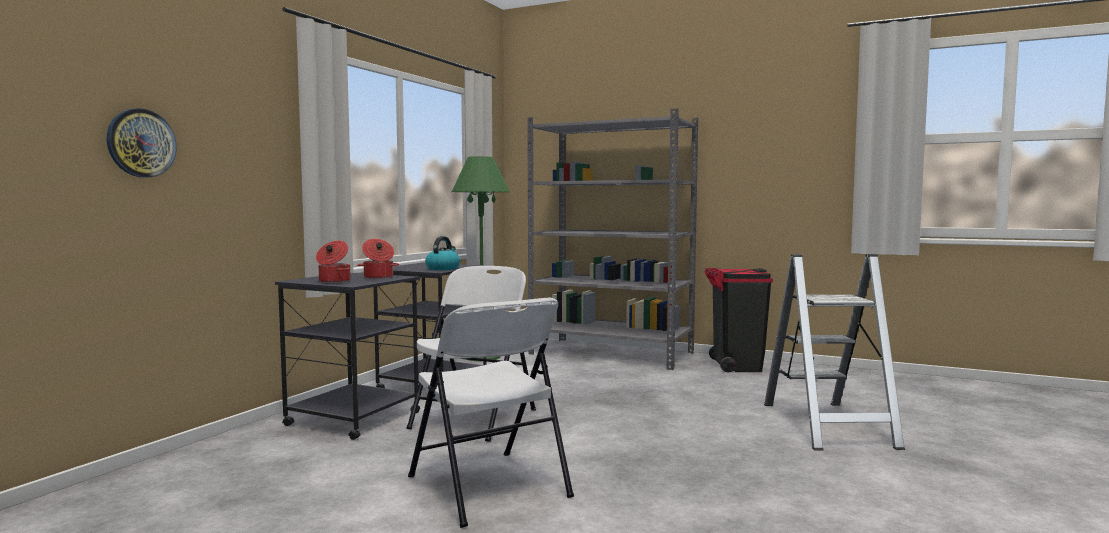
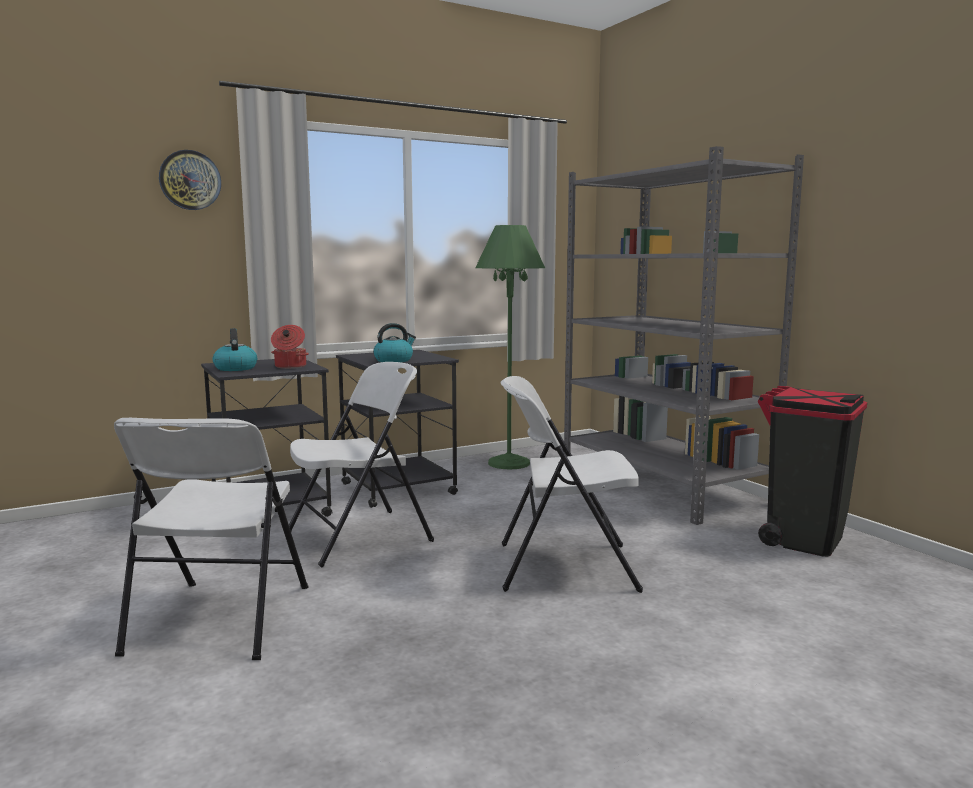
camera: 35 degrees right, 5 degrees up
wall clock [106,108,177,178] -> wall clock moved to [159,150,221,210]
cooking pot [316,241,351,283] -> kettle [213,328,257,371]
grey step ladder [764,254,905,451] -> none
none -> white chair [500,376,643,593]

